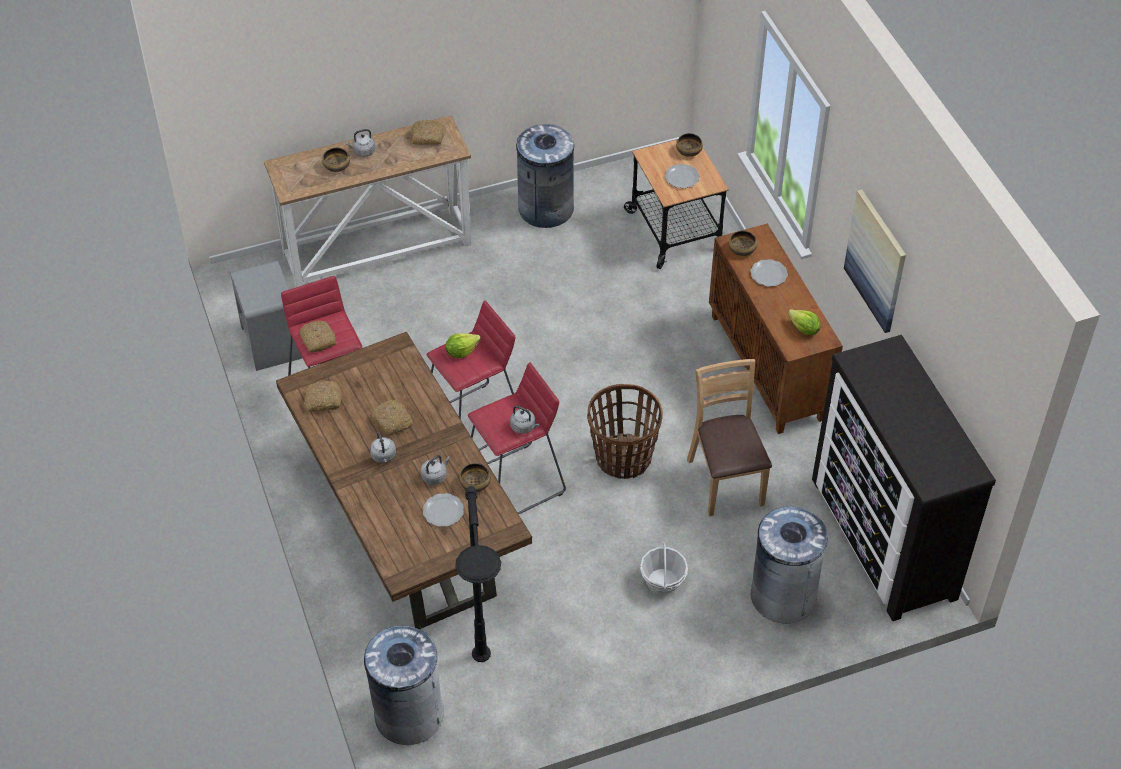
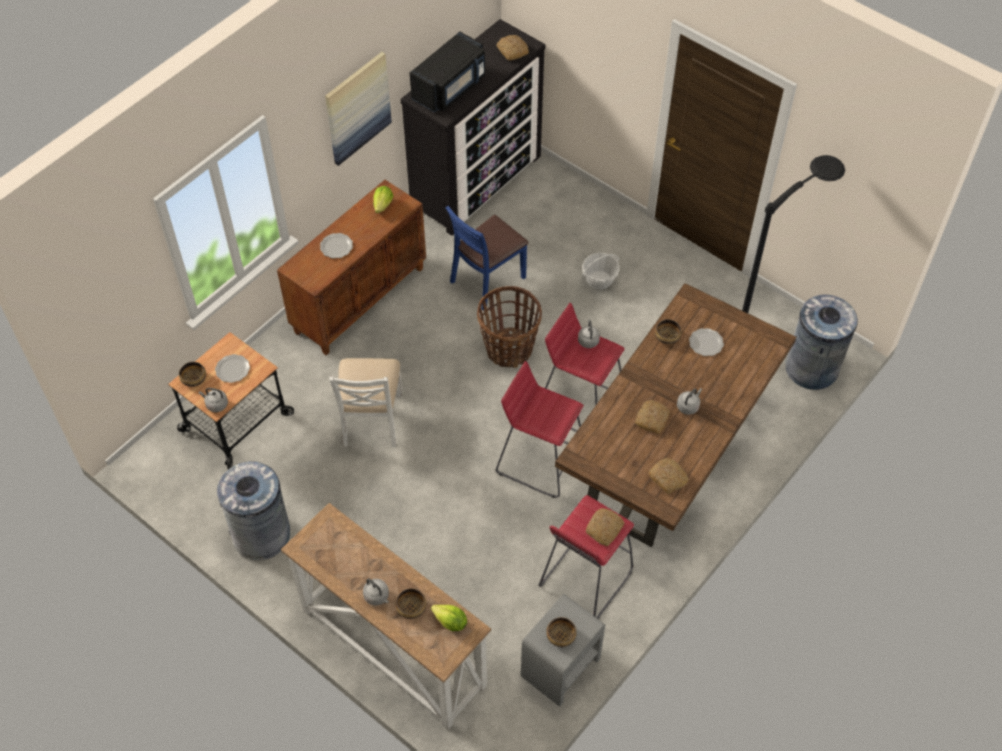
camera: 120 degrees left, 5 degrees up
bread [411,120,445,145] -> bread moved to [496,35,529,61]
grey kettle [421,455,450,485] -> grey kettle moved to [199,388,228,412]
lettuce [446,333,481,358] -> lettuce moved to [431,605,467,631]
brown chair [687,359,772,516] -> blue chair [446,206,529,311]
bowl [729,231,757,256] -> bowl moved to [546,617,577,647]
grey trash can [751,506,828,623] -> none
none -> white chair [329,358,402,447]
none -> black microwave [410,31,485,113]

